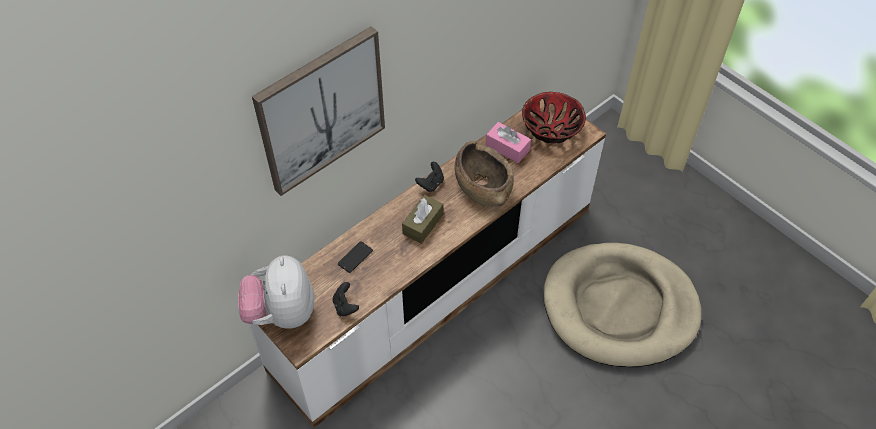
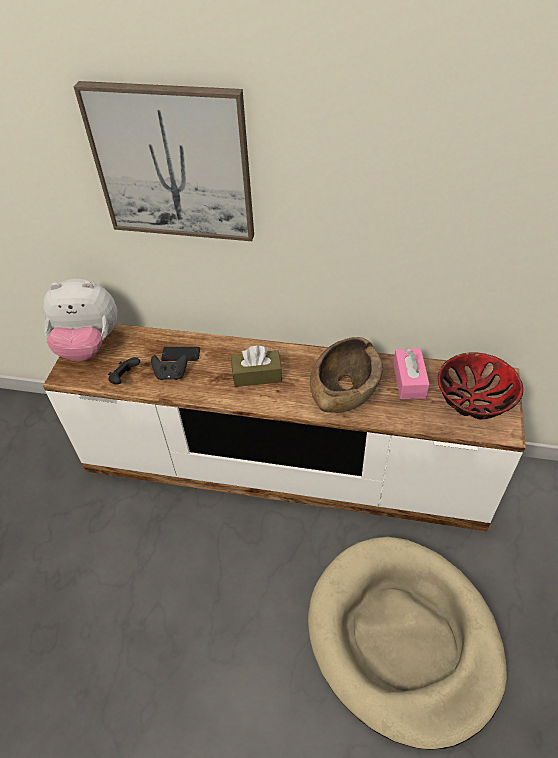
camera: 55 degrees right, 5 degrees down
plush toy [238,256,314,329] -> plush toy turned 135 degrees counterclockwise [43,279,117,362]
black game controller [415,162,444,192] -> black game controller moved to [151,354,188,380]

